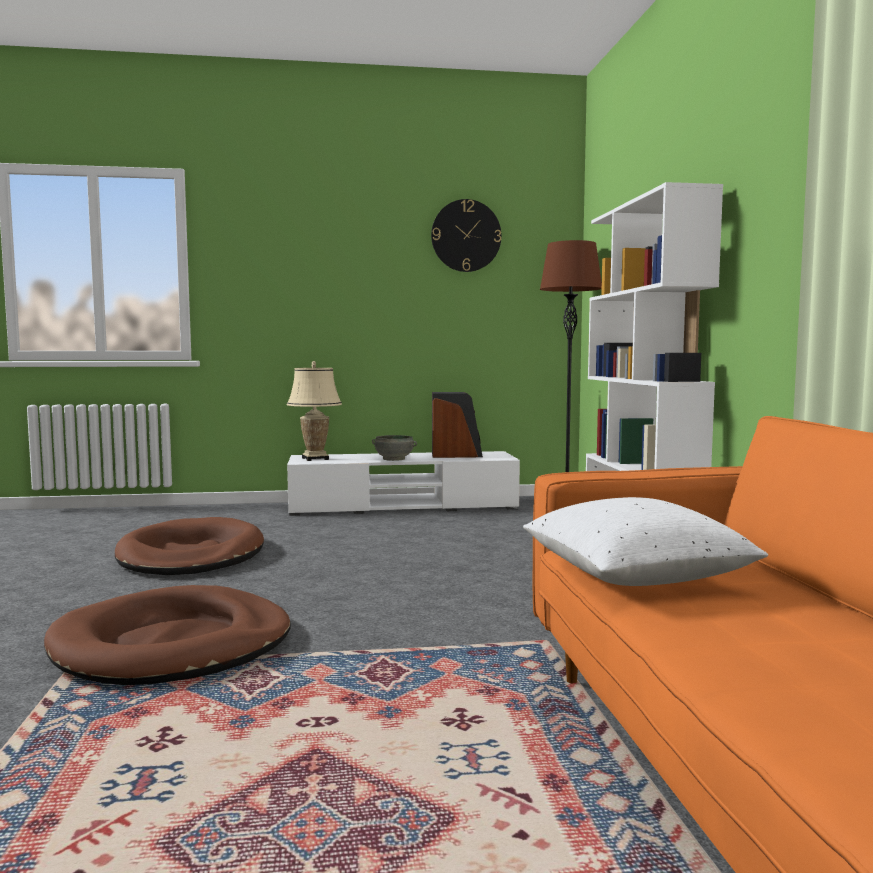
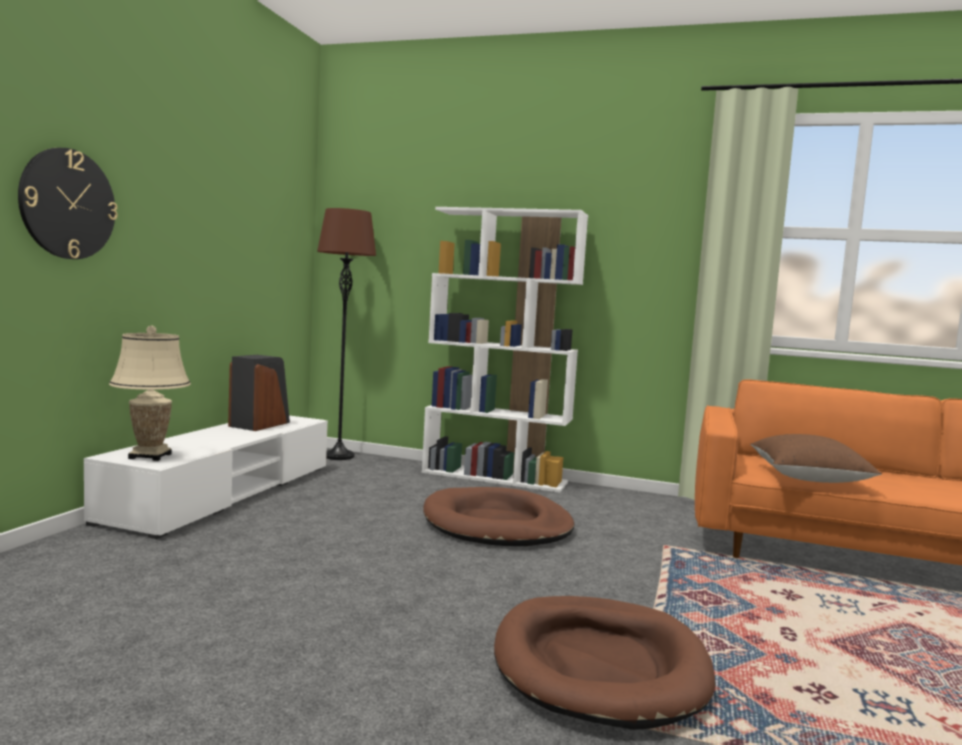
camera: 65 degrees left, 0 degrees up
brown dog bed [115,517,264,575] -> brown dog bed moved to [424,487,574,546]
grey bowl [372,435,417,461] -> none
wall clock [431,199,501,272] -> wall clock moved to [18,148,118,259]
white pillow [523,497,768,586] -> brown pillow [750,434,882,483]

